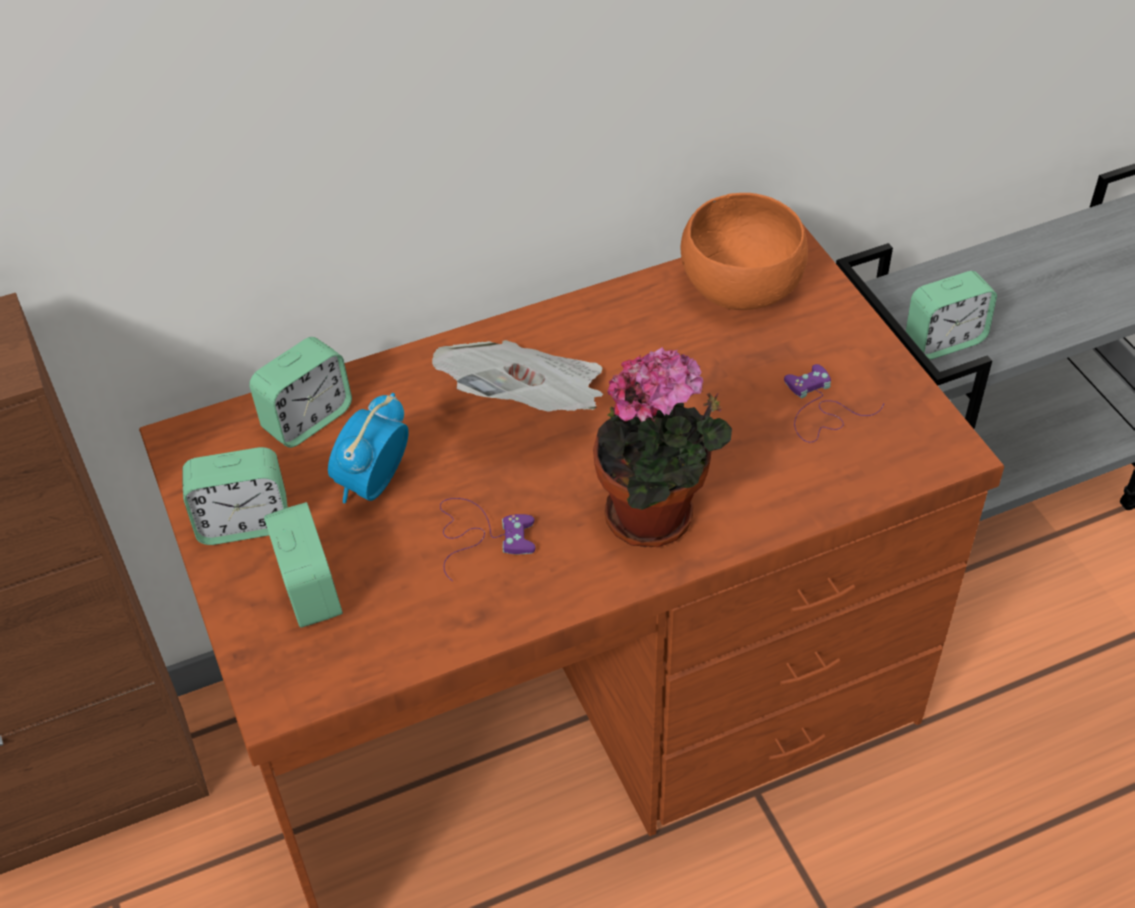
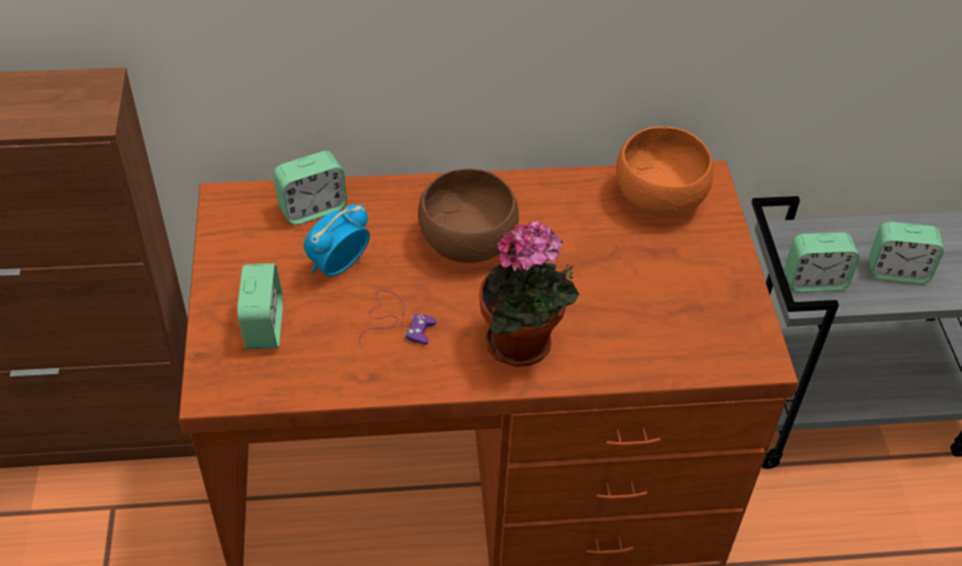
camera: 15 degrees right, 0 degrees up
alarm clock [182,447,288,545] -> alarm clock moved to [869,222,944,284]
newspaper [432,340,603,412] -> brown bowl [418,168,519,263]
purple game controller [784,364,884,443] -> none

